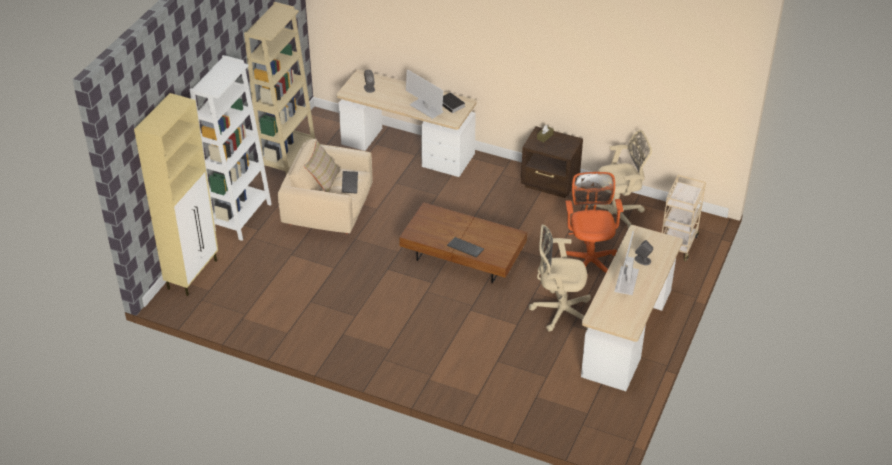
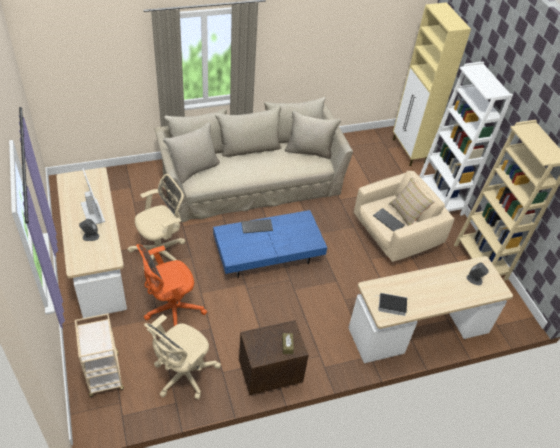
camera: 135 degrees right, 5 degrees up
brown coffee table [399,202,527,284] -> blue coffee table [213,210,327,278]
monitor [406,70,444,119] -> none
orange office chair [565,172,623,273] -> orange office chair turned 105 degrees clockwise [136,244,207,326]
none -> beige sofa [155,97,353,222]

